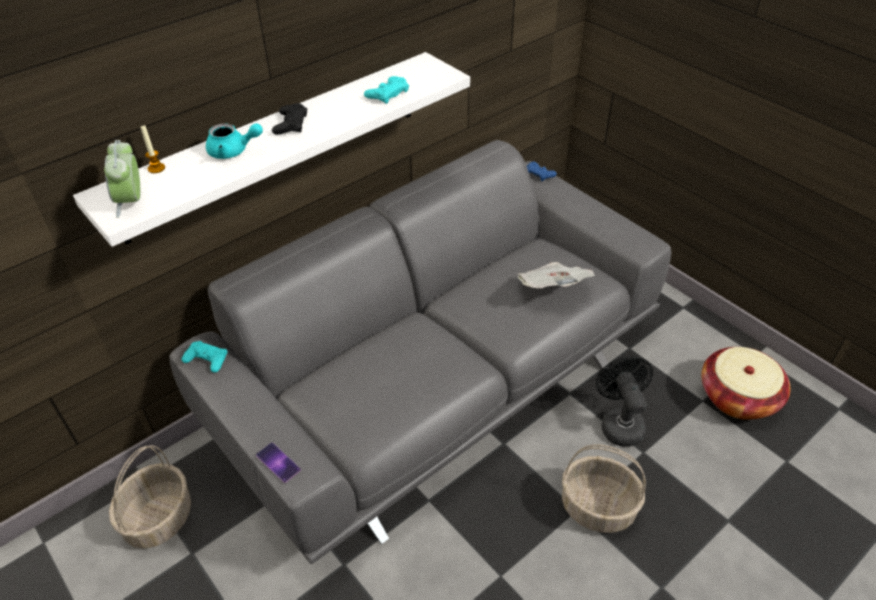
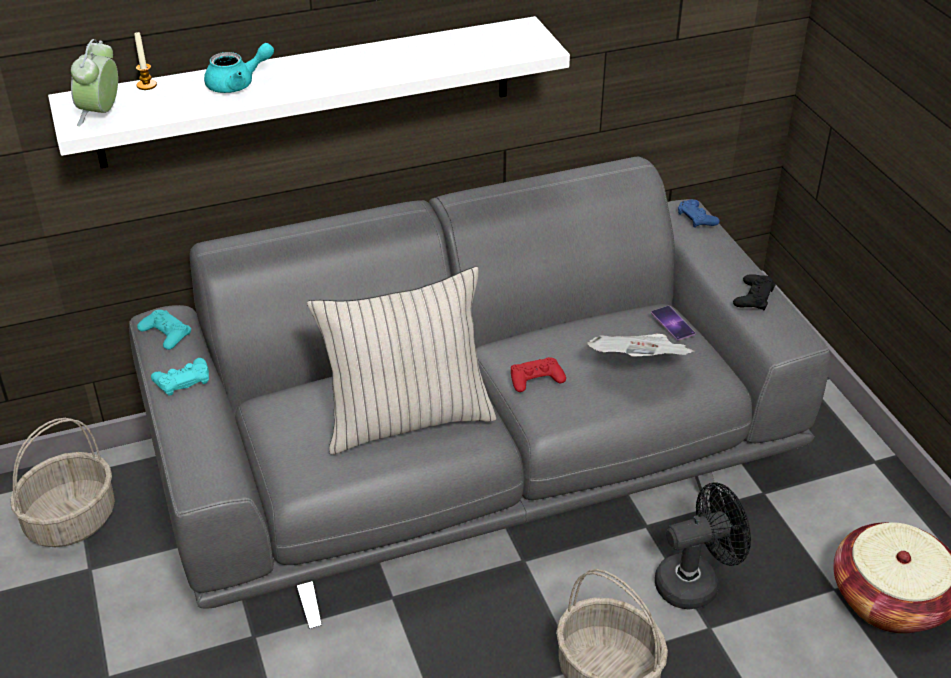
camera: 20 degrees right, 5 degrees down
turquoise teapot [206,123,263,159] -> turquoise teapot turned 45 degrees counterclockwise [204,43,274,93]
phone [256,442,301,483] -> phone moved to [651,306,696,341]
black game controller [272,103,307,135] -> black game controller moved to [733,274,776,310]
turquoise game controller [364,76,409,104] -> turquoise game controller moved to [151,358,209,396]
black fan [596,356,653,447] -> black fan turned 60 degrees clockwise [655,482,751,610]
none -> beige pillow [307,267,496,455]
none -> red game controller [511,357,566,392]

